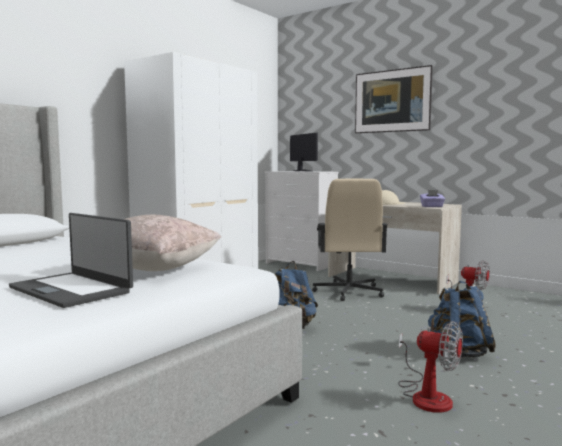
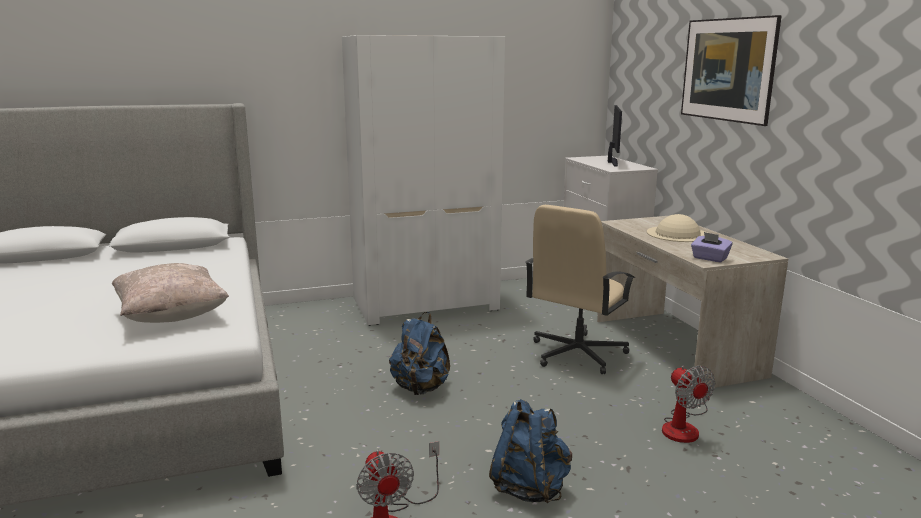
camera: 35 degrees right, 10 degrees up
laptop [9,213,133,308] -> none

